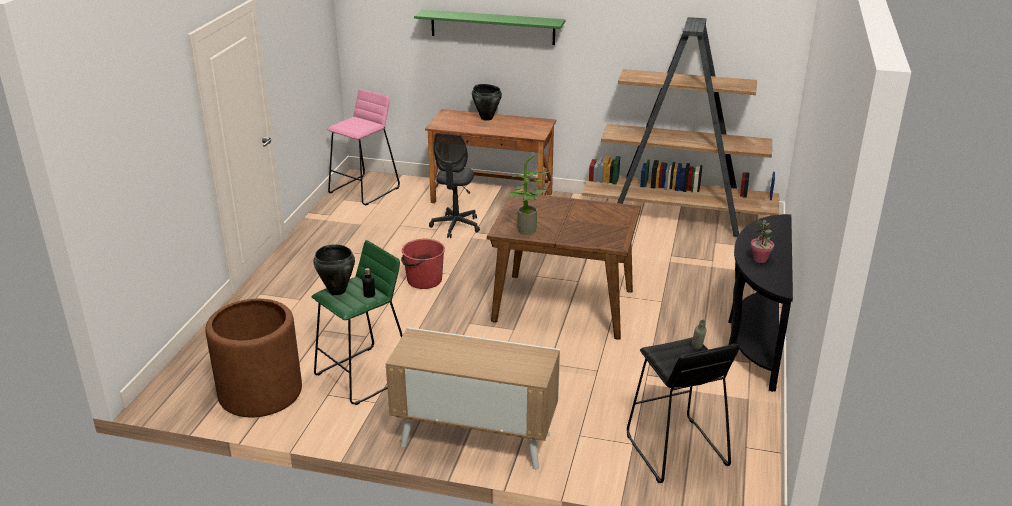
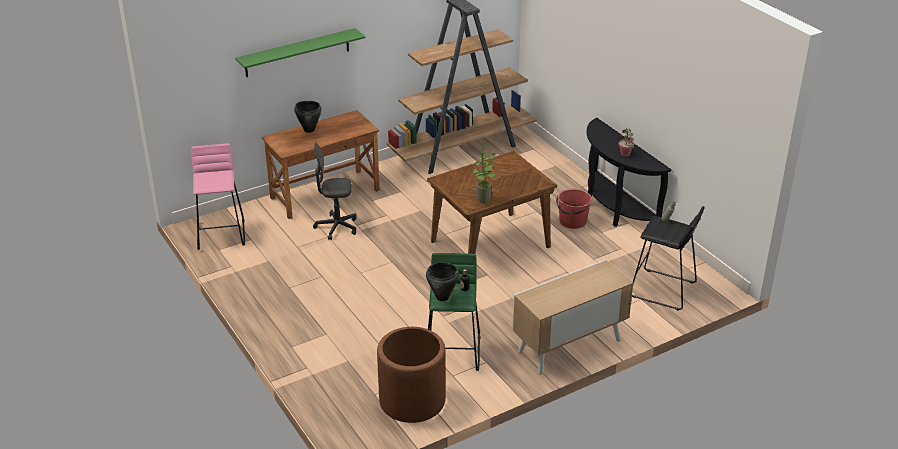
camera: 45 degrees left, 5 degrees up
red bucket [401,239,445,289] -> red bucket moved to [556,189,592,229]
grey office chair [429,133,480,238] -> grey office chair turned 120 degrees clockwise [313,143,357,240]

